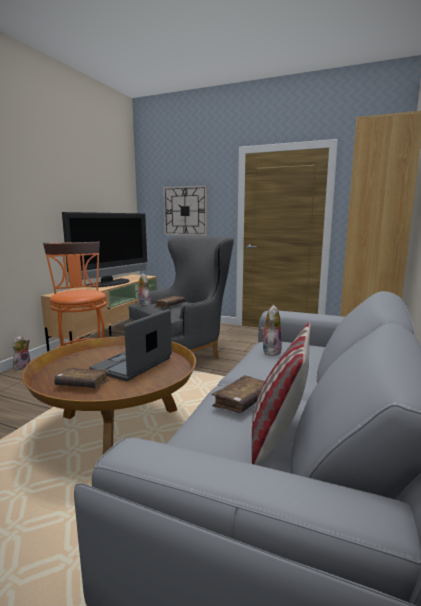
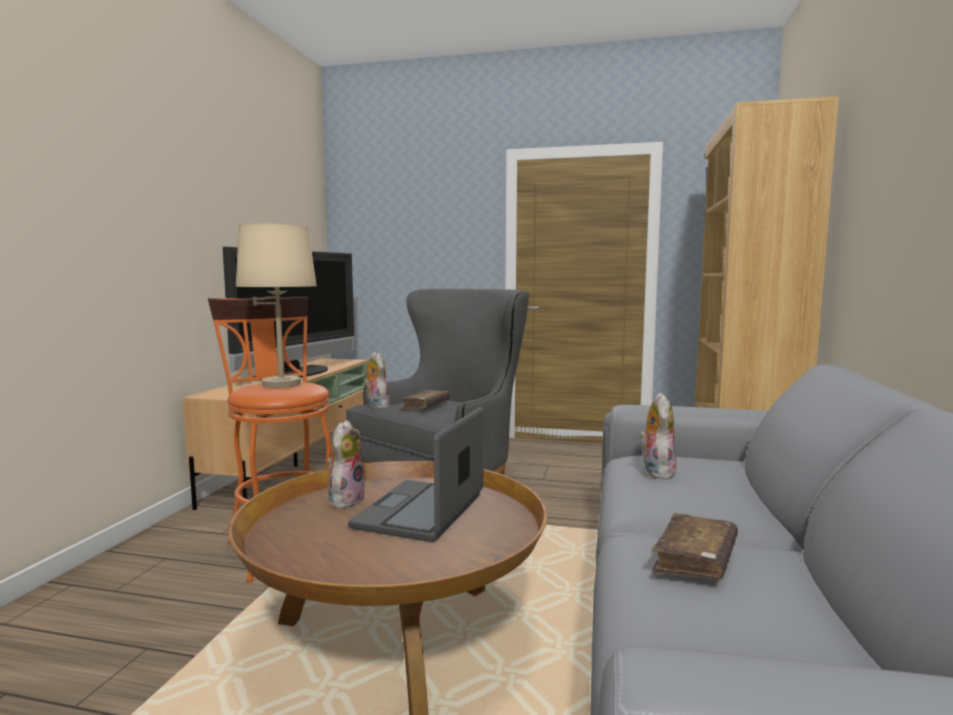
camera: 10 degrees left, 5 degrees down
plush toy [12,336,30,370] -> plush toy moved to [327,420,365,509]
brown book [54,367,110,388] -> none
wall clock [163,185,207,236] -> none
pillow [252,323,311,465] -> none
none -> beige table lamp [235,223,317,388]

